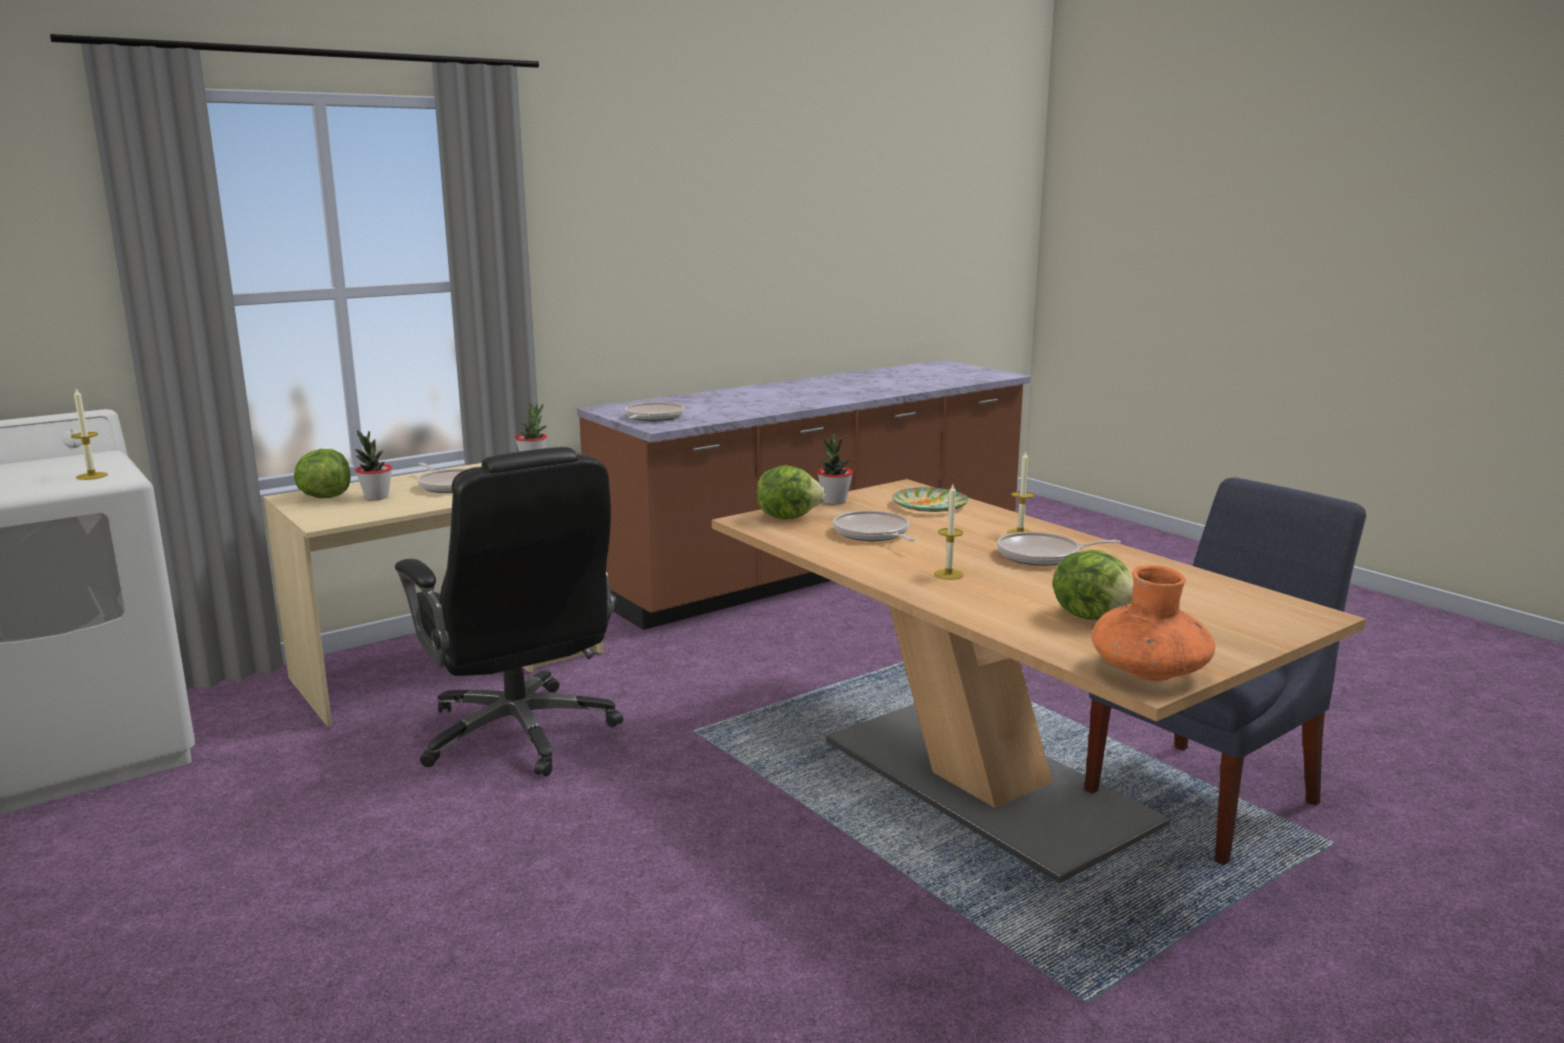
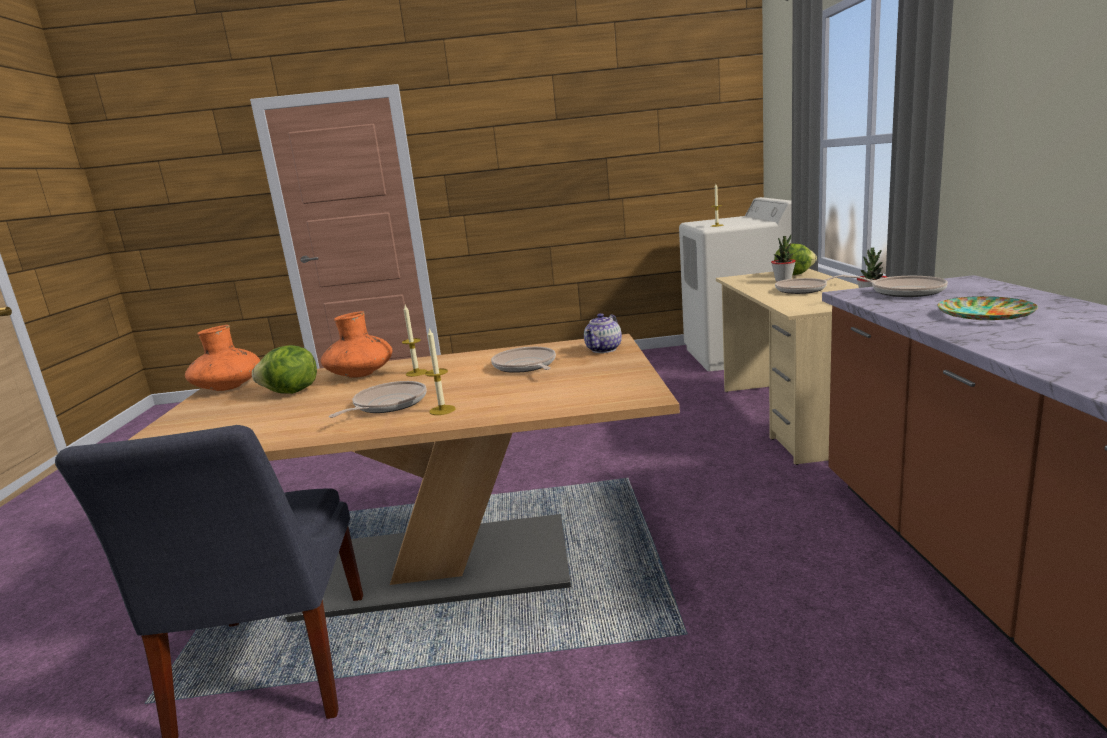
camera: 125 degrees right, 0 degrees up
black office chair [395,447,623,776] -> none
lettuce [756,465,825,519] -> teapot [584,313,622,353]
potted plant [817,434,853,504] -> none
frying pan [833,510,915,541] -> frying pan turned 120 degrees counterclockwise [491,347,556,373]
plate [892,487,968,512] -> plate moved to [937,296,1038,320]
none -> orange vase [321,311,392,378]

